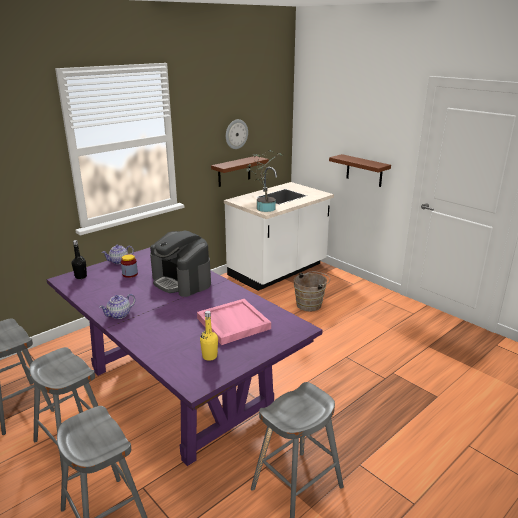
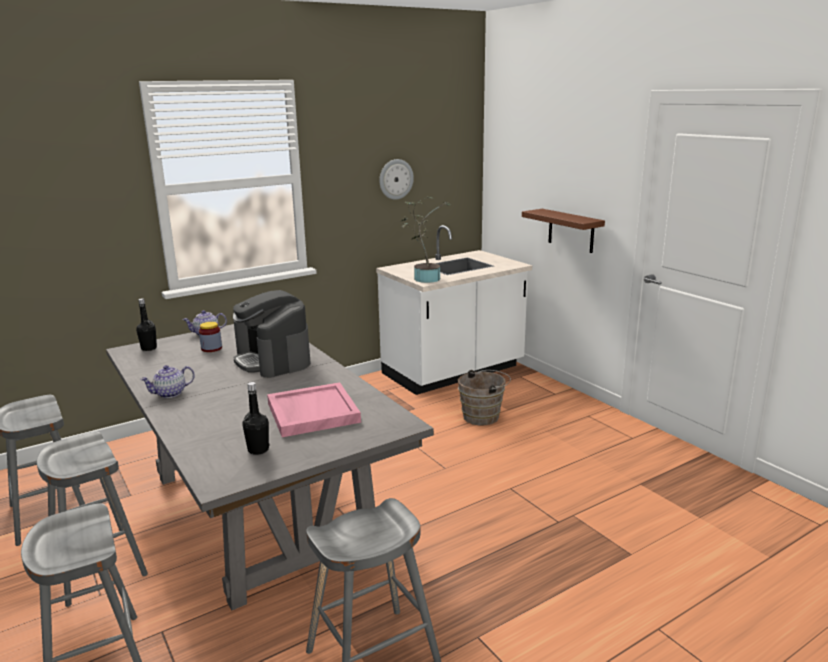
camera: 10 degrees right, 5 degrees down
purple dining table [46,247,323,466] -> grey dining table [106,324,434,610]
yellow bottle [200,311,218,361] -> black bottle [242,382,270,455]
brown shelf [211,156,269,187] -> none

